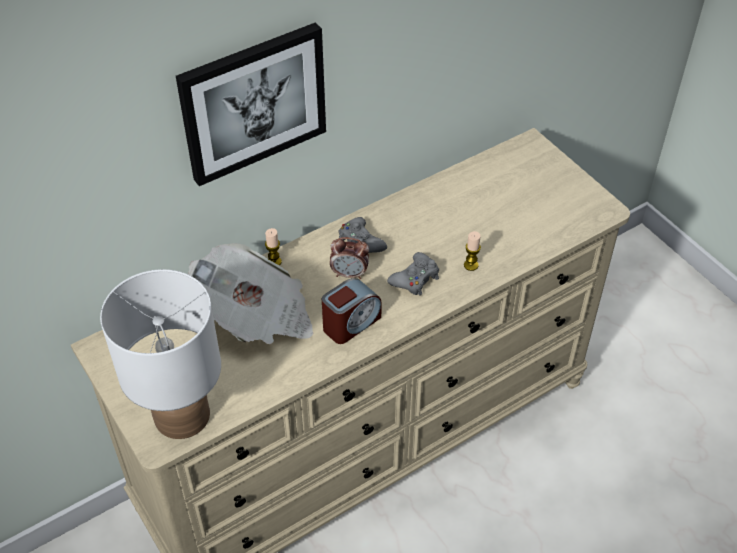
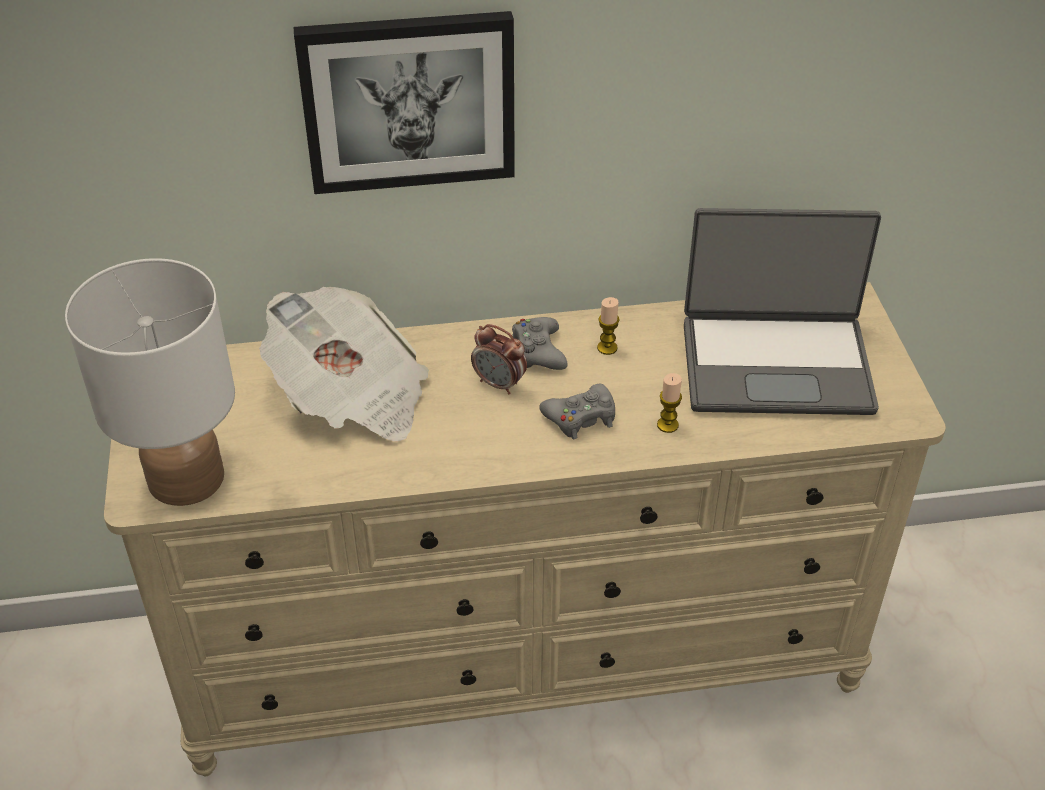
camera: 25 degrees right, 5 degrees down
candle [265,228,282,266] -> candle moved to [597,297,620,355]
alarm clock [322,278,382,344] -> none
none -> laptop [684,208,881,415]

